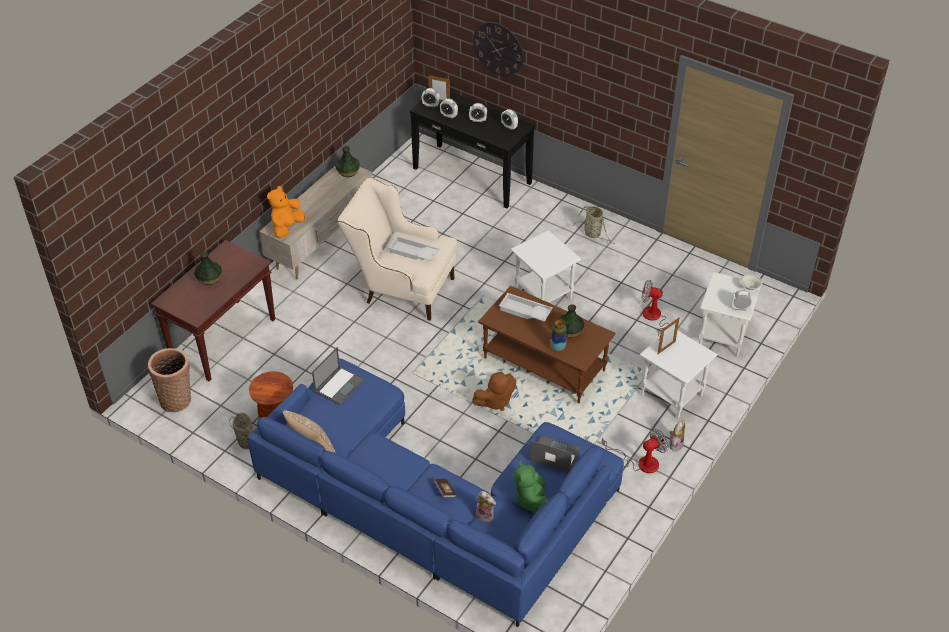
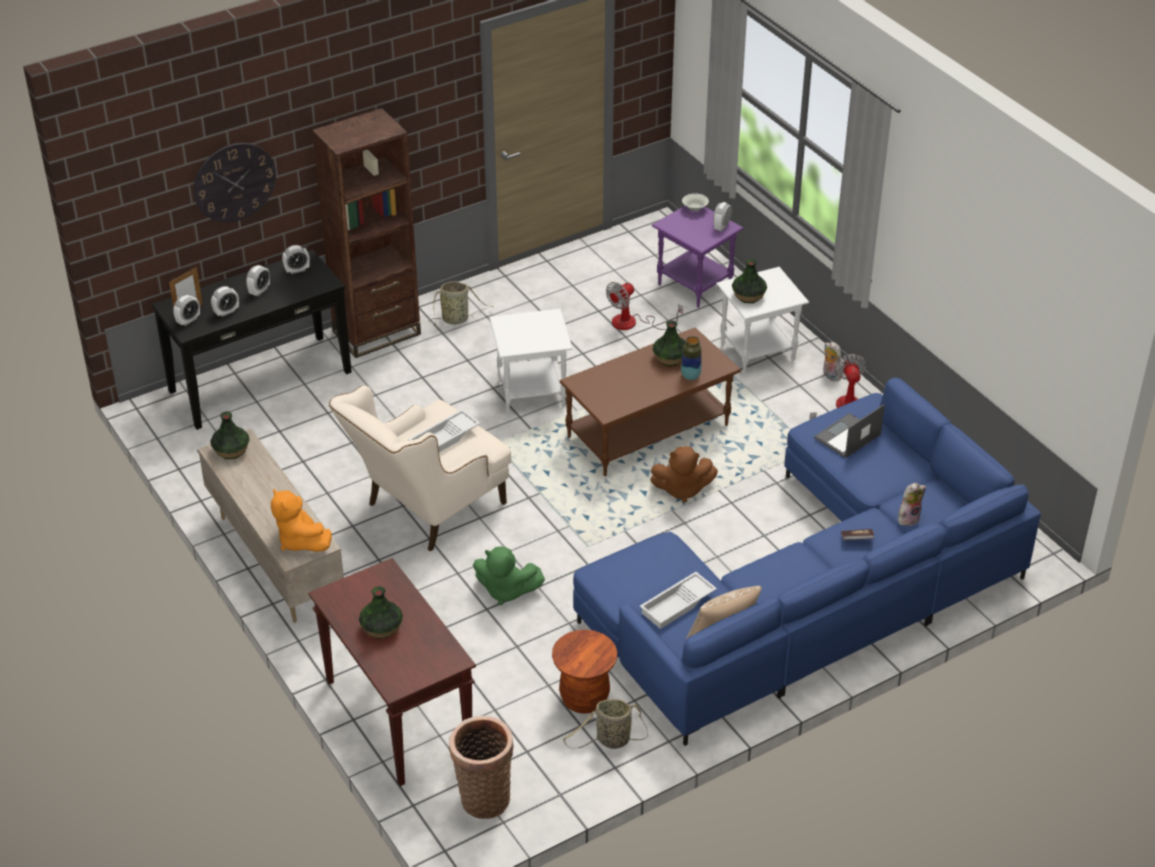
camera: 65 degrees left, 5 degrees down
laptop [312,347,364,405] -> none
brown plush toy [472,372,516,411] -> brown plush toy turned 90 degrees clockwise [650,446,718,503]
white tray [499,293,553,321] -> white tray moved to [640,572,717,629]
green plush toy [514,461,547,514] -> green plush toy moved to [473,547,545,605]
picture frame [658,317,680,354] -> vase [732,259,767,303]
white side table [699,272,761,357] -> purple side table [652,206,744,308]
none -> brown bookcase [312,108,421,358]

